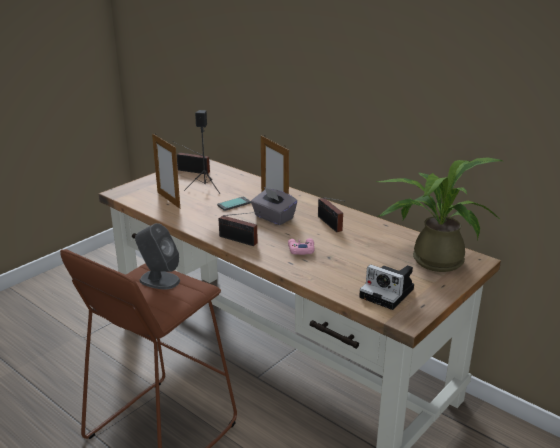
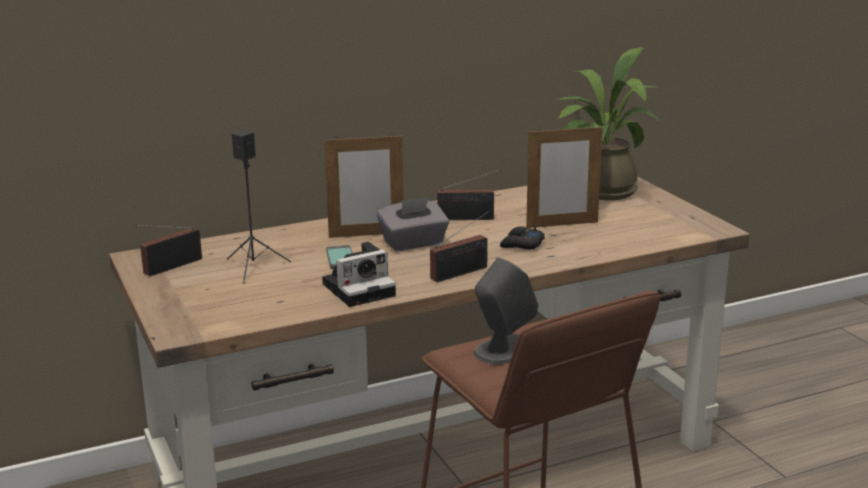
camera: 65 degrees left, 5 degrees down
picture frame [152,133,180,209] -> picture frame moved to [526,124,603,228]
pink game controller [288,238,314,255] -> black game controller [500,225,545,250]
camera [359,264,414,310] -> camera moved to [322,242,396,307]

